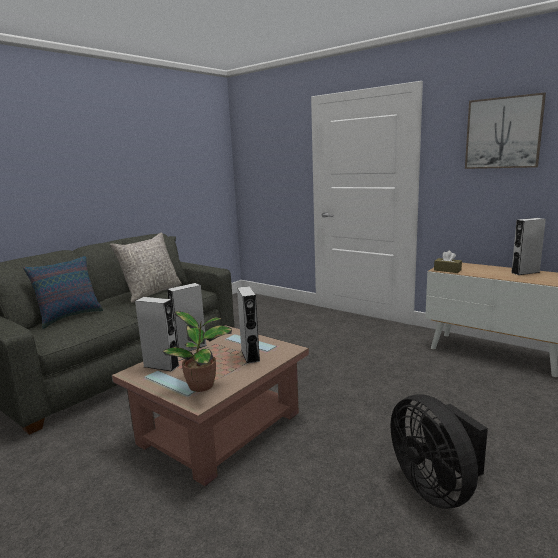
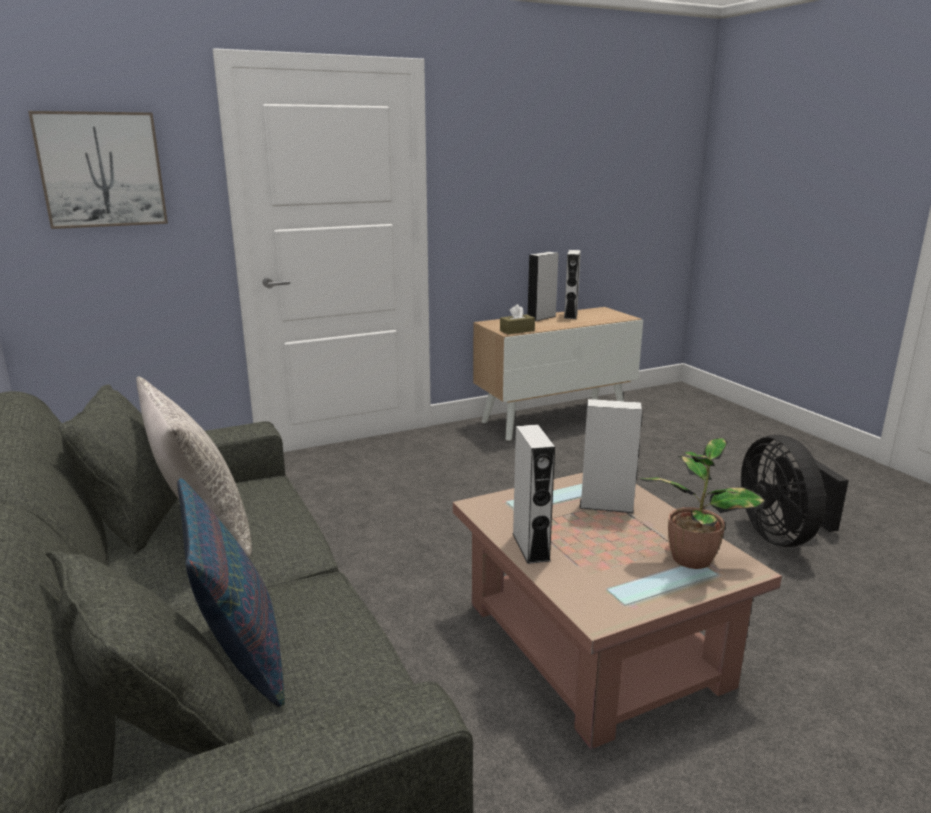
camera: 65 degrees left, 5 degrees up
grey speaker [135,297,180,372] -> grey speaker moved to [528,252,558,321]
black fan [391,394,488,509] -> black fan turned 75 degrees clockwise [741,435,849,547]
picture [465,93,546,169] -> picture moved to [28,111,168,229]

